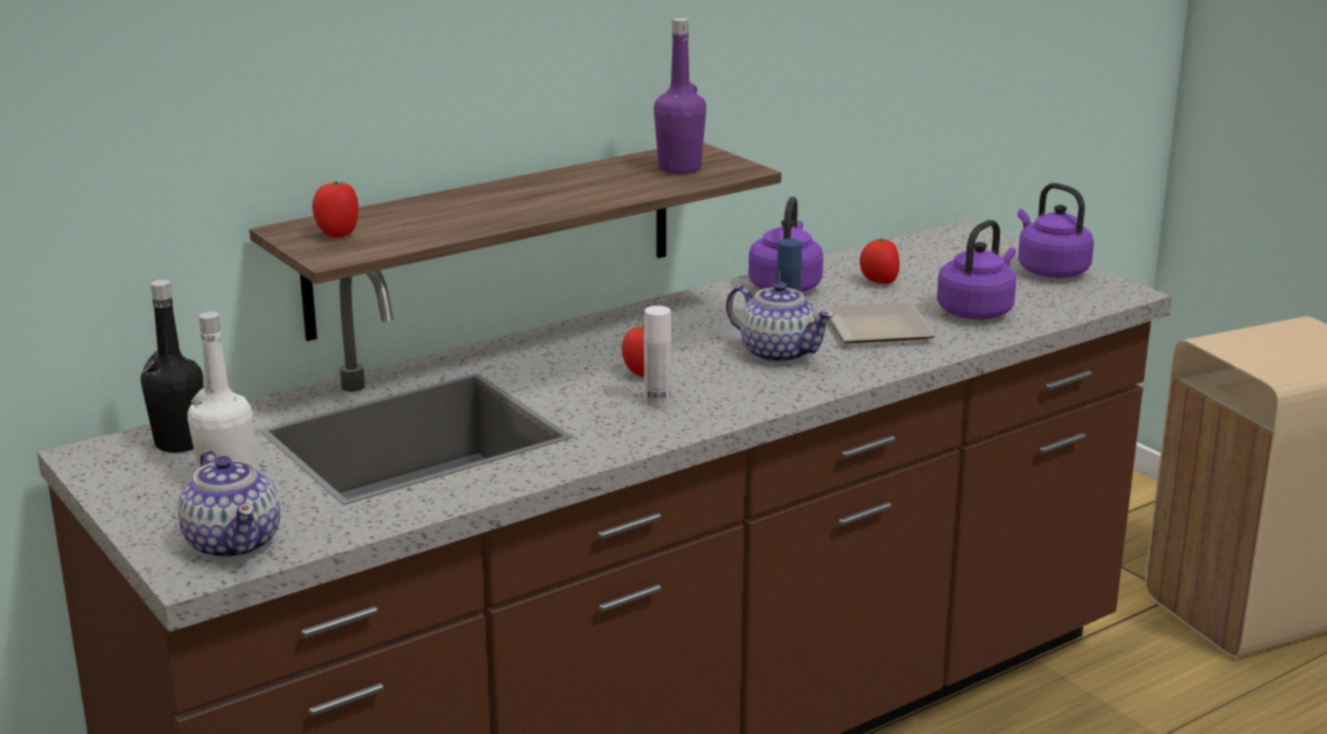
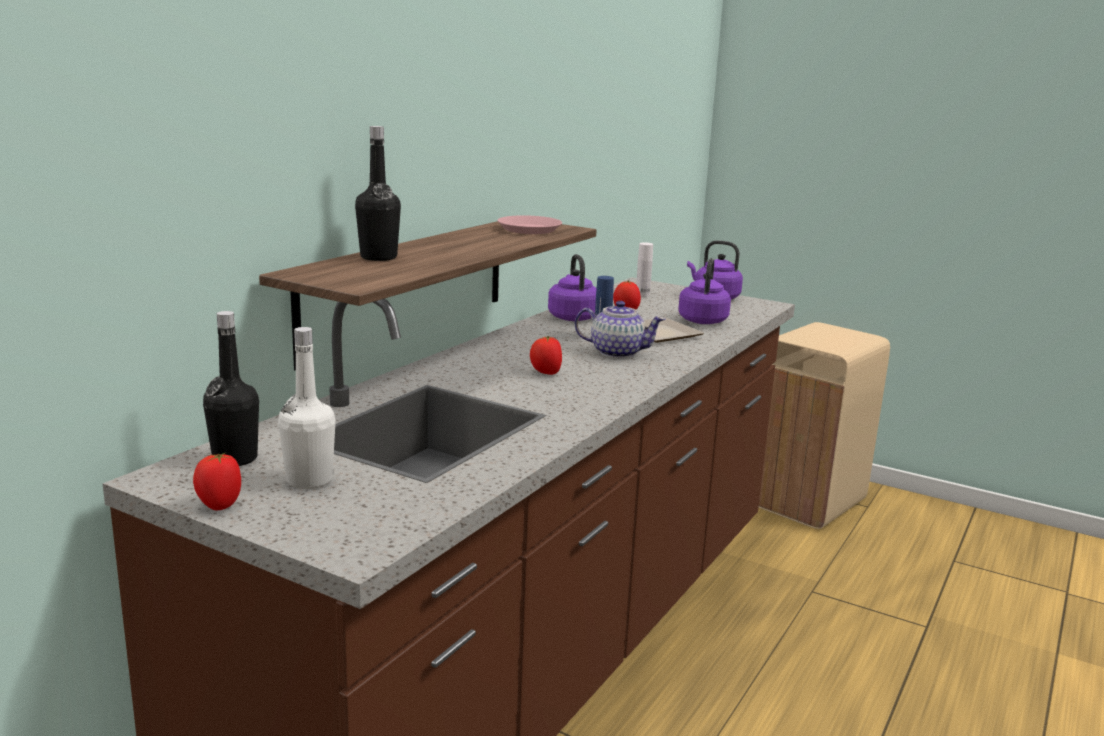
camera: 25 degrees left, 5 degrees down
teapot [178,450,280,559] -> none
tomato [312,181,359,238] -> tomato moved to [193,453,241,510]
white bottle [644,306,672,406] -> white bottle moved to [636,242,653,297]
purple bottle [654,18,706,174] -> pink plate [497,215,562,234]
none -> black bottle [355,126,401,261]

